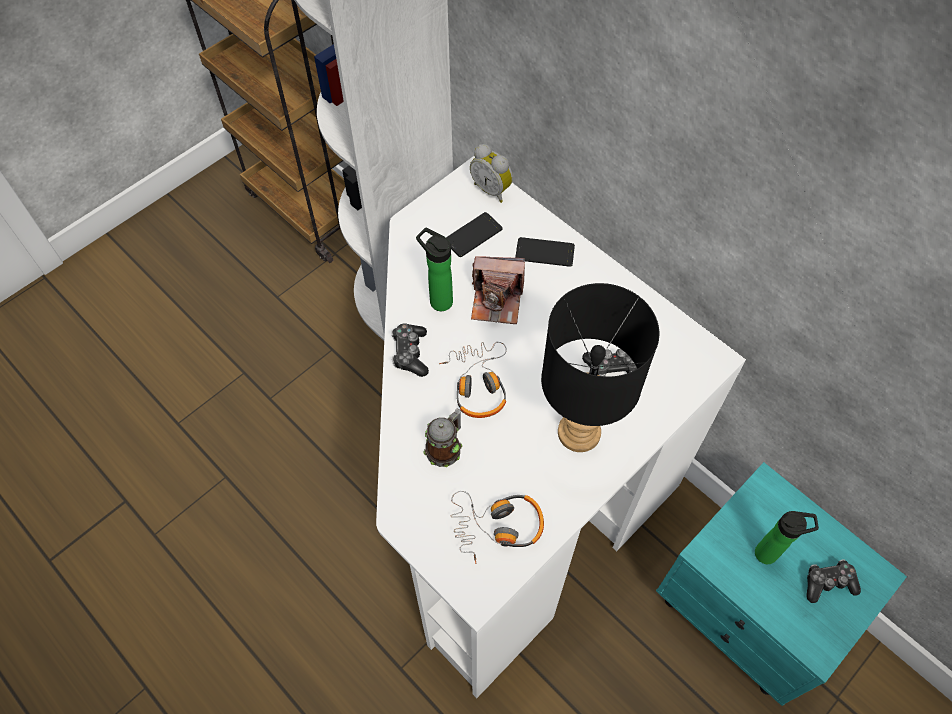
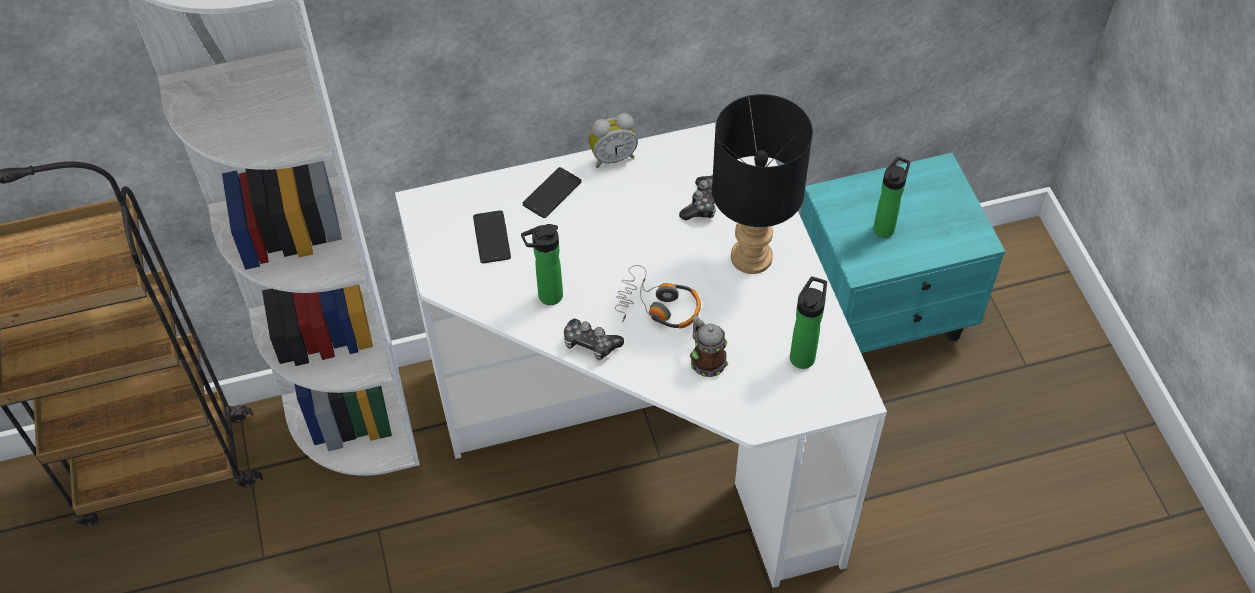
camera: 60 degrees left, 5 degrees down
headphones [451,491,544,564] -> bottle [790,277,827,369]
alarm clock [470,144,513,203] -> alarm clock moved to [589,113,638,168]
camera [471,256,525,324] -> none
game controller [806,559,861,603] -> none

